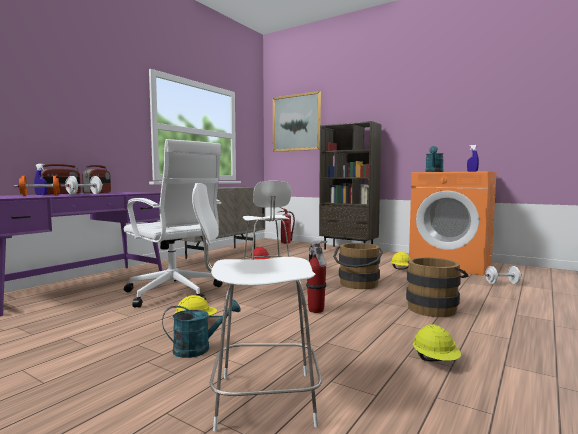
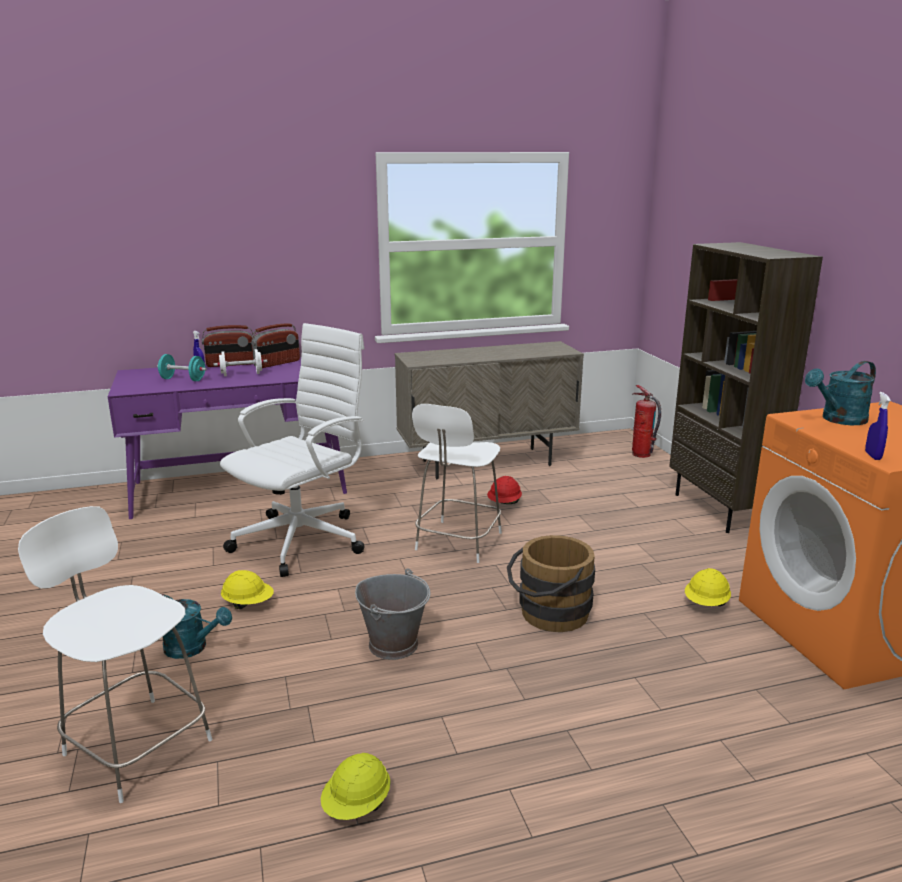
camera: 40 degrees right, 15 degrees up
orange dumbbell [14,176,65,196] -> turquoise dumbbell [157,354,207,381]
white office chair [124,139,222,308] -> white office chair turned 135 degrees counterclockwise [220,323,365,577]
picture [273,91,321,152] -> none
fire extinguisher [306,240,327,313] -> grey bucket [355,568,431,660]
brown bucket [406,258,469,317] -> none
white dumbbell [484,266,522,284] -> none

